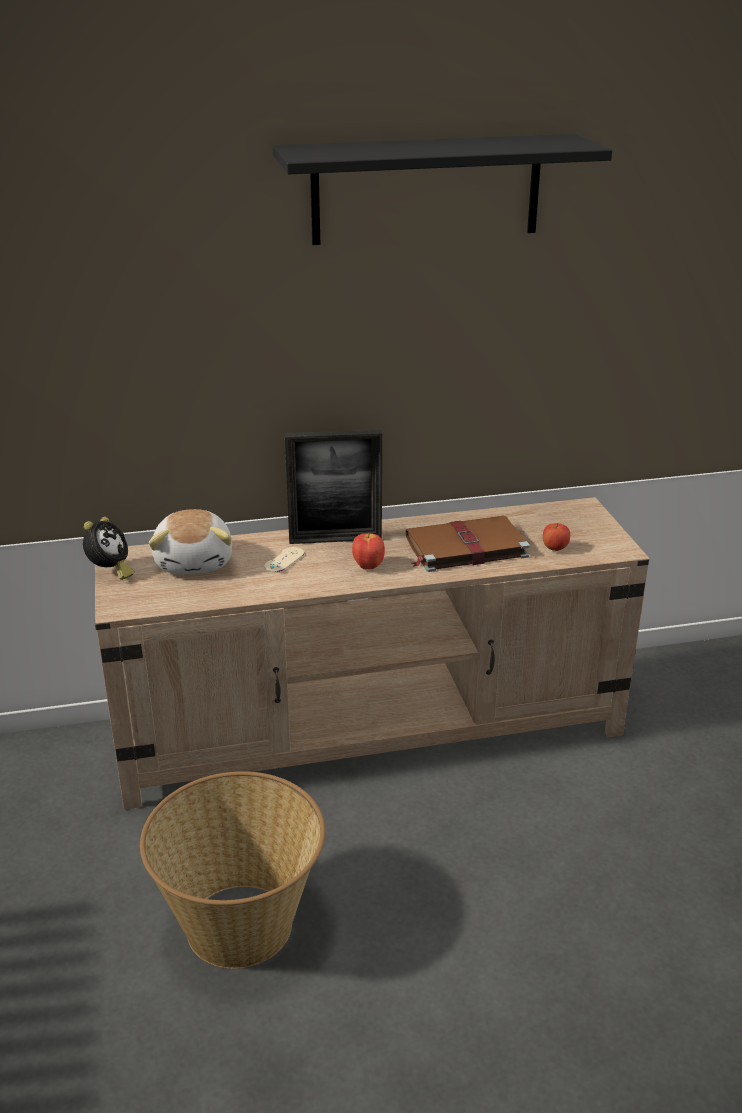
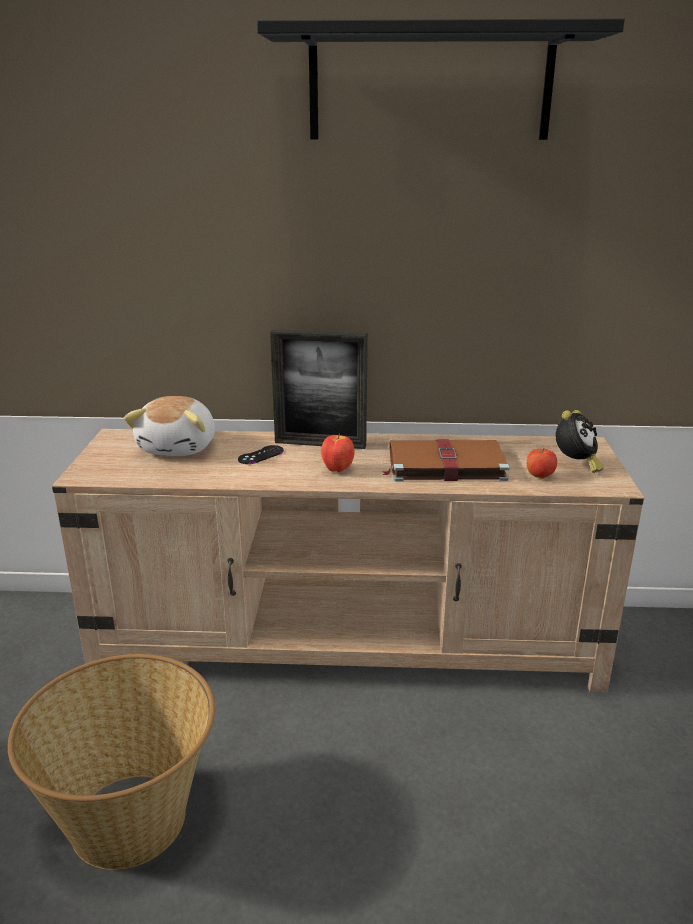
camera: 15 degrees right, 5 degrees down
alarm clock [83,517,134,580] -> alarm clock moved to [556,410,604,473]
beige game controller [264,547,304,572] -> black game controller [238,445,284,464]

